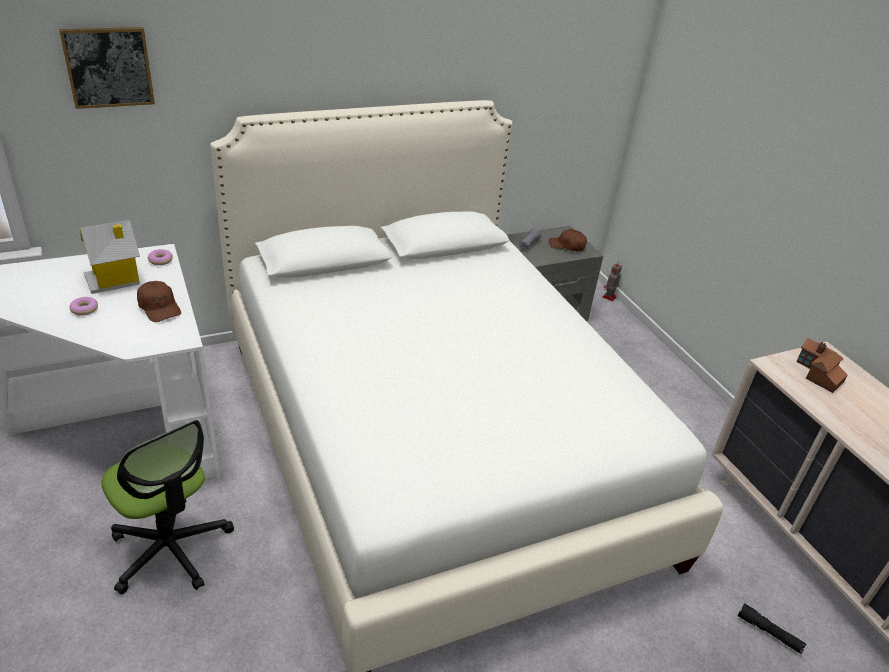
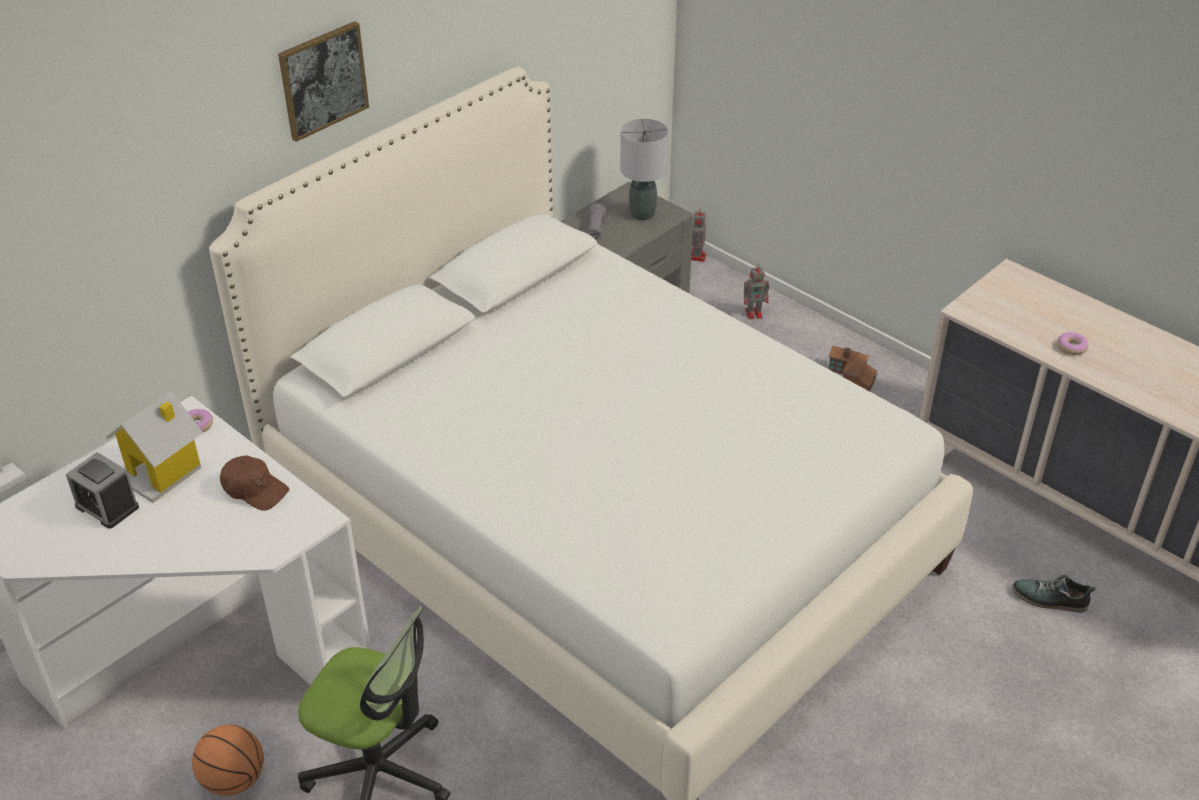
camera: 20 degrees left, 5 degrees up
picture [59,27,155,109] -> picture moved to [278,21,369,142]
donut [70,297,98,316] -> donut moved to [1057,332,1089,355]
brown cap [549,229,587,251] -> grey table lamp [620,118,669,220]
black flashlight [738,603,806,654] -> shoe [1012,575,1096,613]
toy house [796,338,847,393] -> toy house moved to [829,345,877,391]
none -> alarm clock [66,452,139,529]
none -> basketball [192,725,264,796]
none -> toy robot [744,264,769,319]

